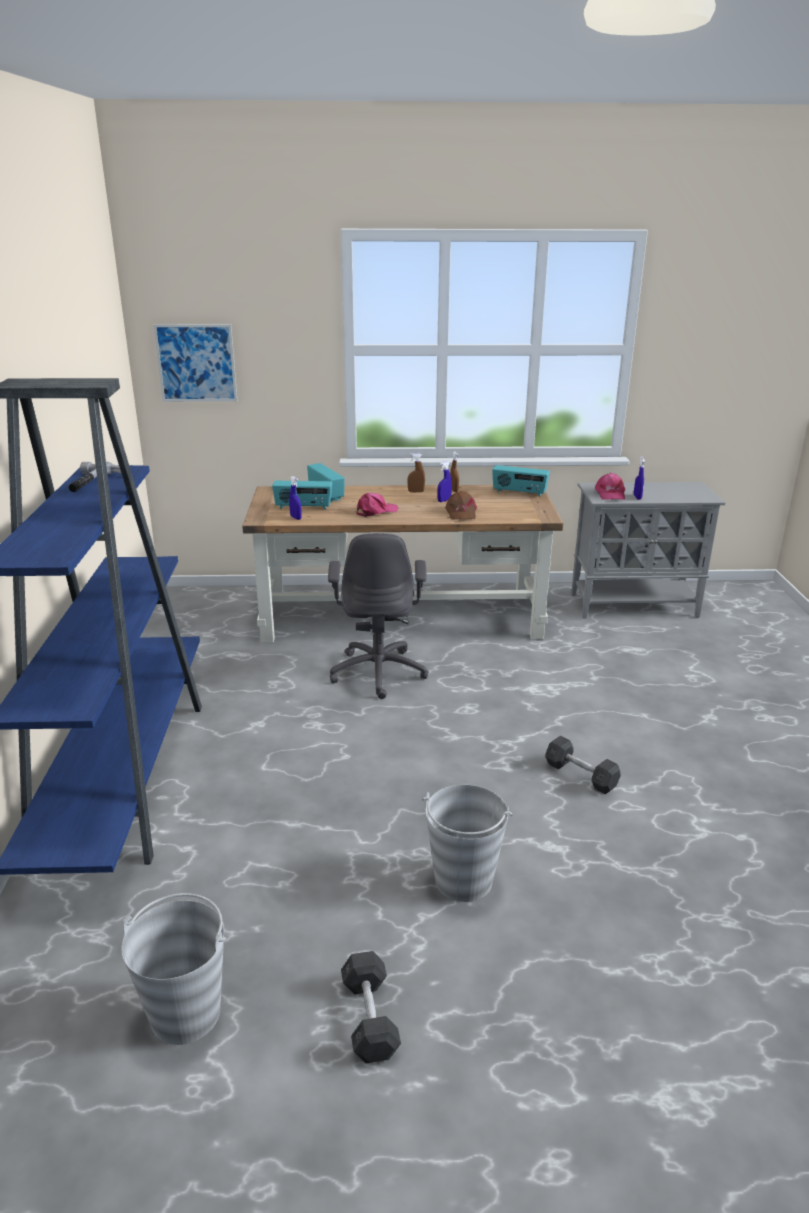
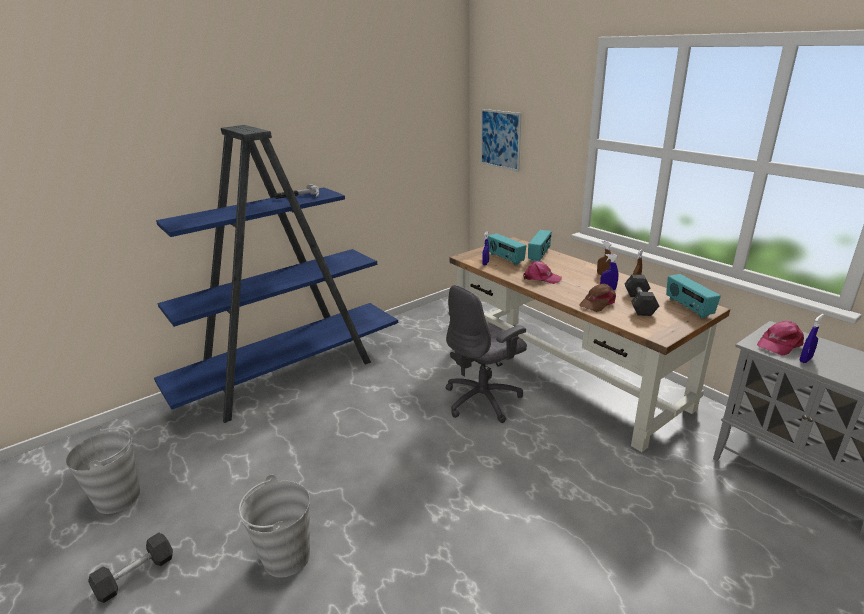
camera: 55 degrees right, 0 degrees up
grey dumbbell [545,735,621,794] -> grey dumbbell moved to [624,275,659,316]

